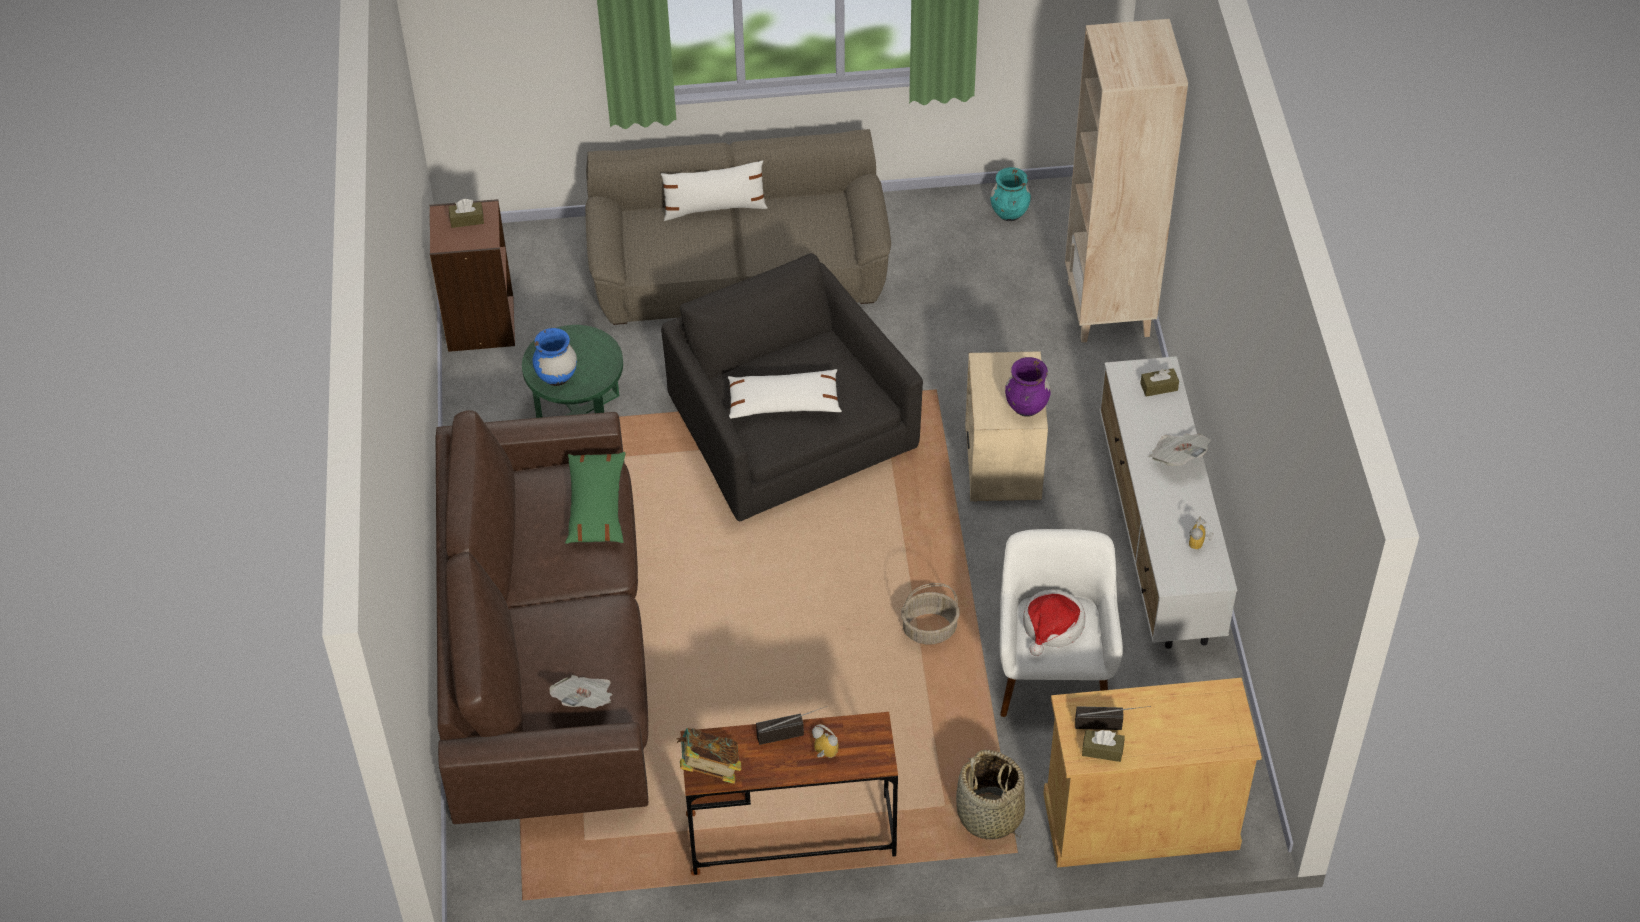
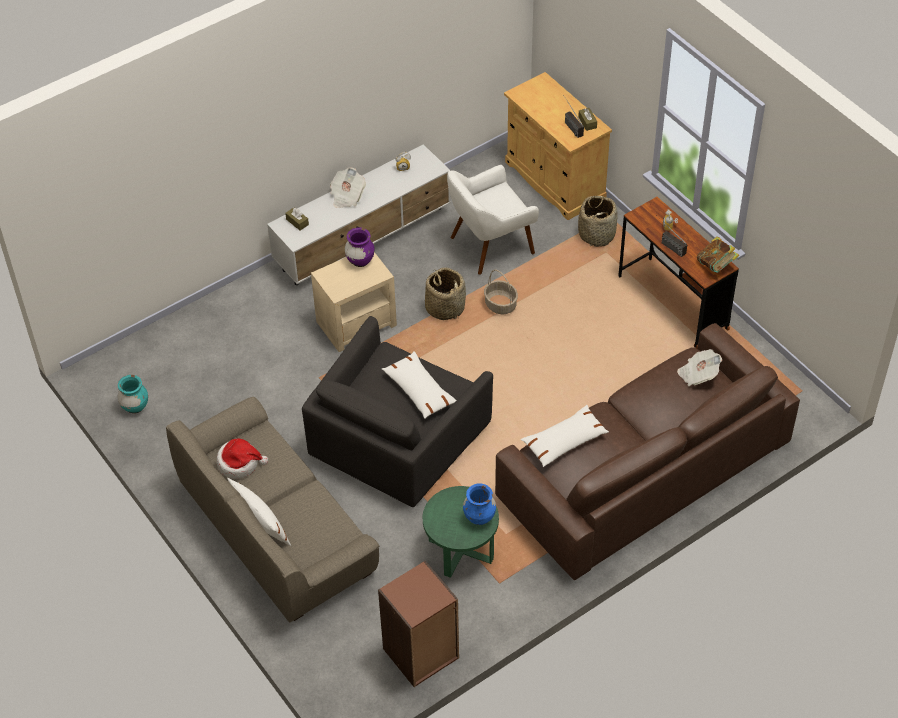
camera: 120 degrees left, 0 degrees up
brown tissue box [448,199,484,228] -> none
green pillow [565,452,625,544] -> white pillow [520,405,609,467]
hat [1023,590,1086,656] -> hat moved to [217,438,268,479]
beige bookcase [1065,19,1188,343] -> none
none -> basket [425,267,466,320]

